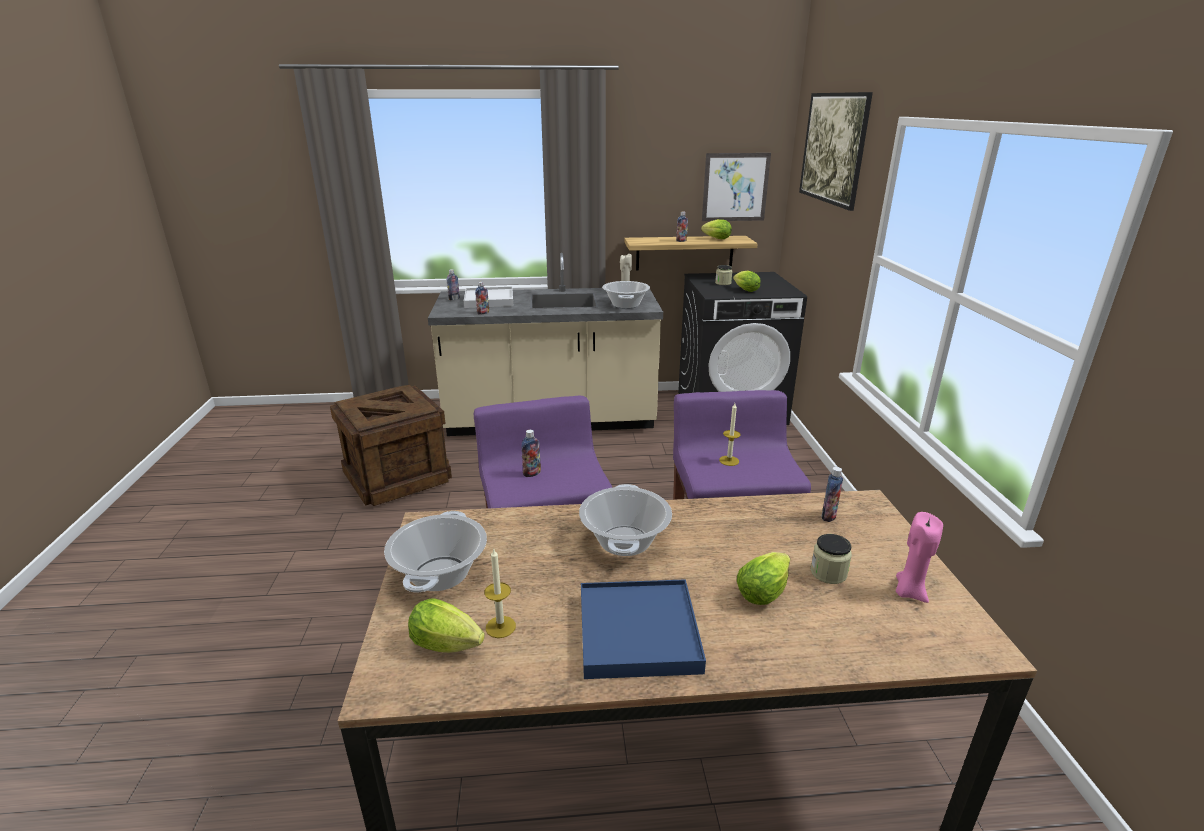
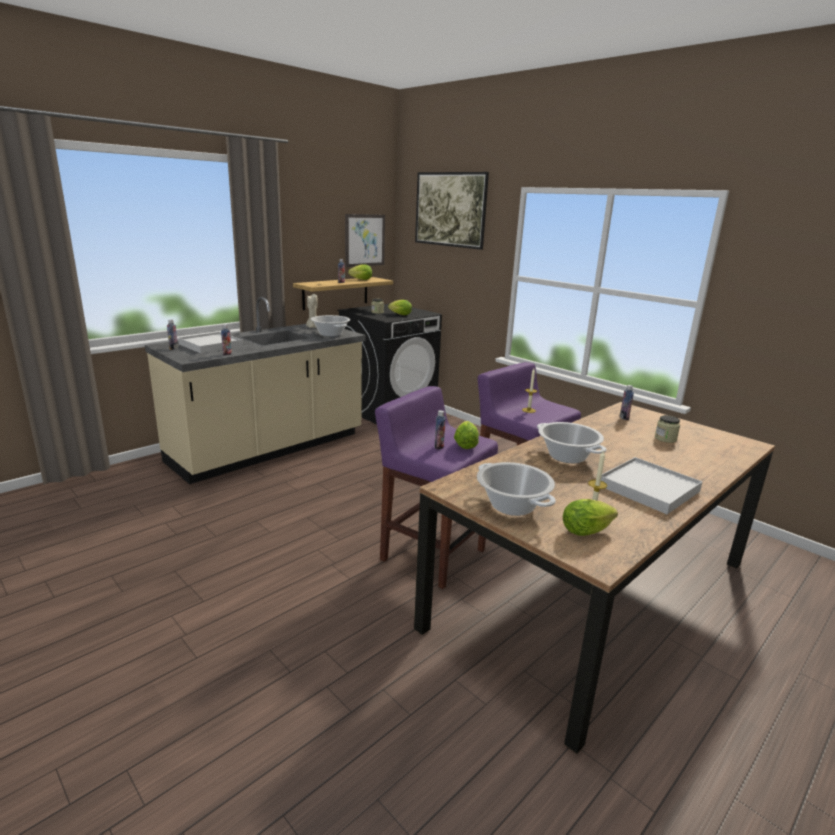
camera: 40 degrees left, 5 degrees down
crate [330,385,452,506] -> none
blue tray [581,579,706,679] -> white tray [601,457,703,514]
lettuce [737,552,790,605] -> lettuce moved to [454,421,479,449]
pink candle [896,512,943,603] -> none

